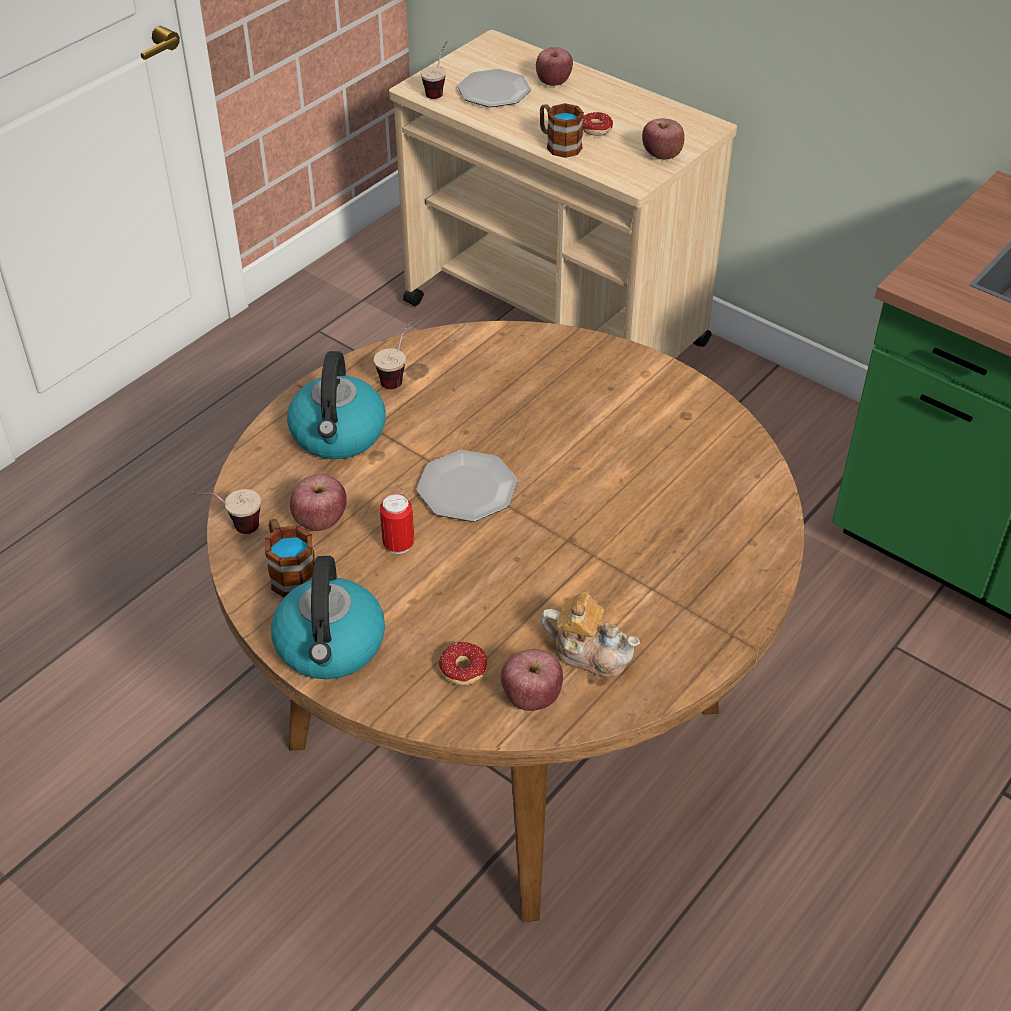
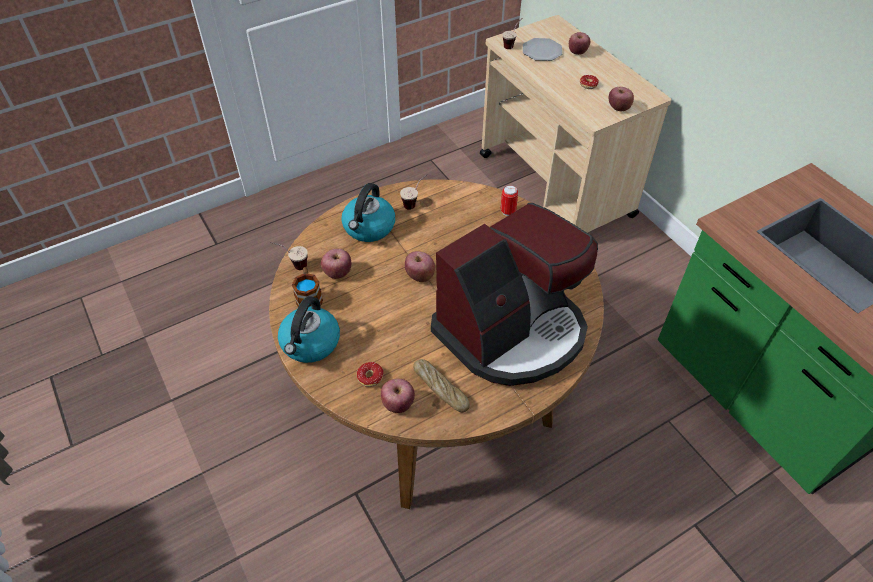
camera: 20 degrees right, 5 degrees up
can [380,494,414,554] -> can moved to [501,185,518,216]
plate [416,450,518,522] -> apple [405,251,435,282]
mug [540,103,584,158] -> none
teapot [541,592,640,677] -> bread [413,359,470,413]
none -> coffee machine [431,203,598,386]

